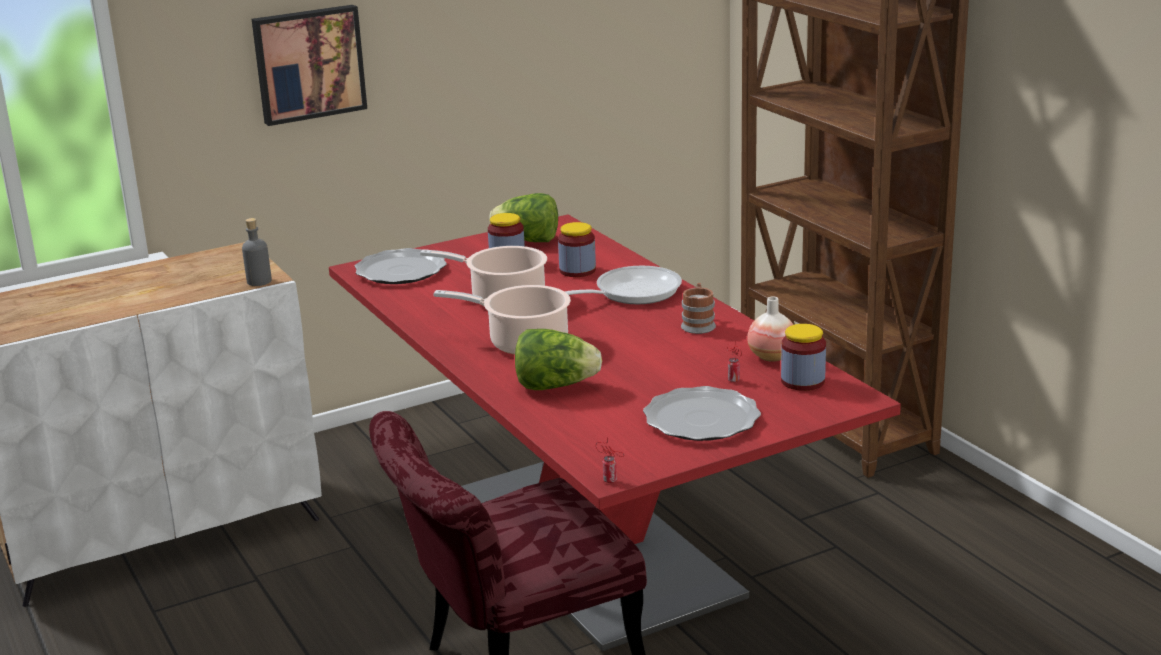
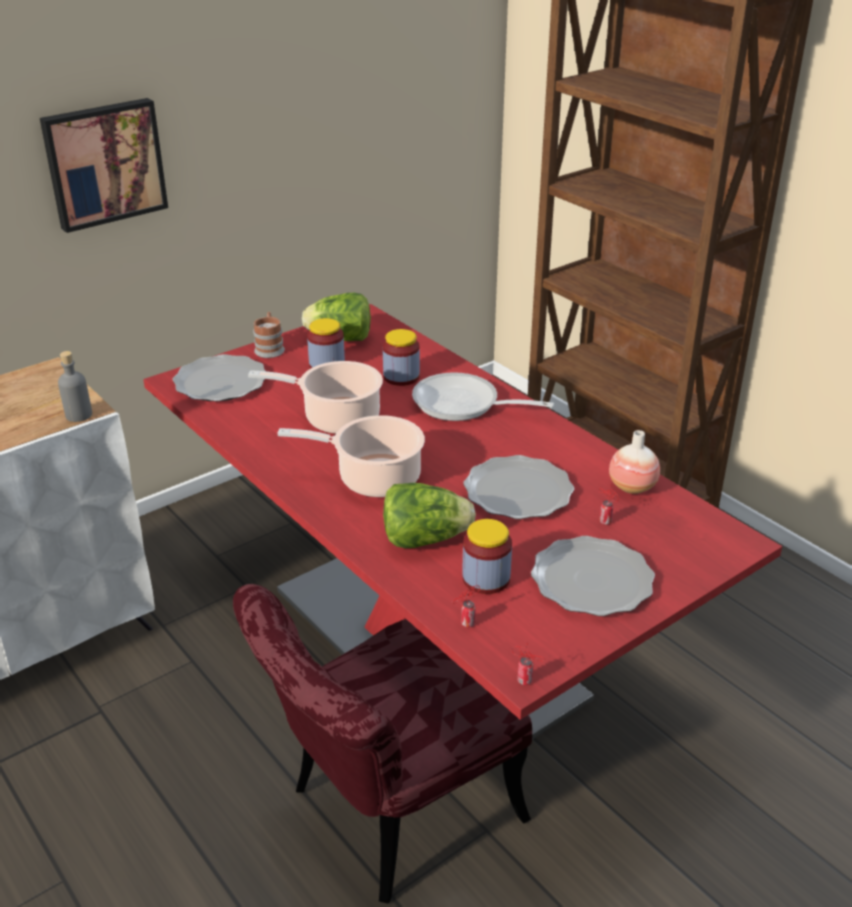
camera: 10 degrees left, 10 degrees up
frying pan [565,266,682,304] -> frying pan turned 120 degrees counterclockwise [412,372,554,421]
mug [681,283,716,334] -> mug moved to [253,312,285,358]
jar [781,324,826,391] -> jar moved to [462,519,512,594]
none -> can [453,585,480,627]
none -> plate [463,455,574,519]

